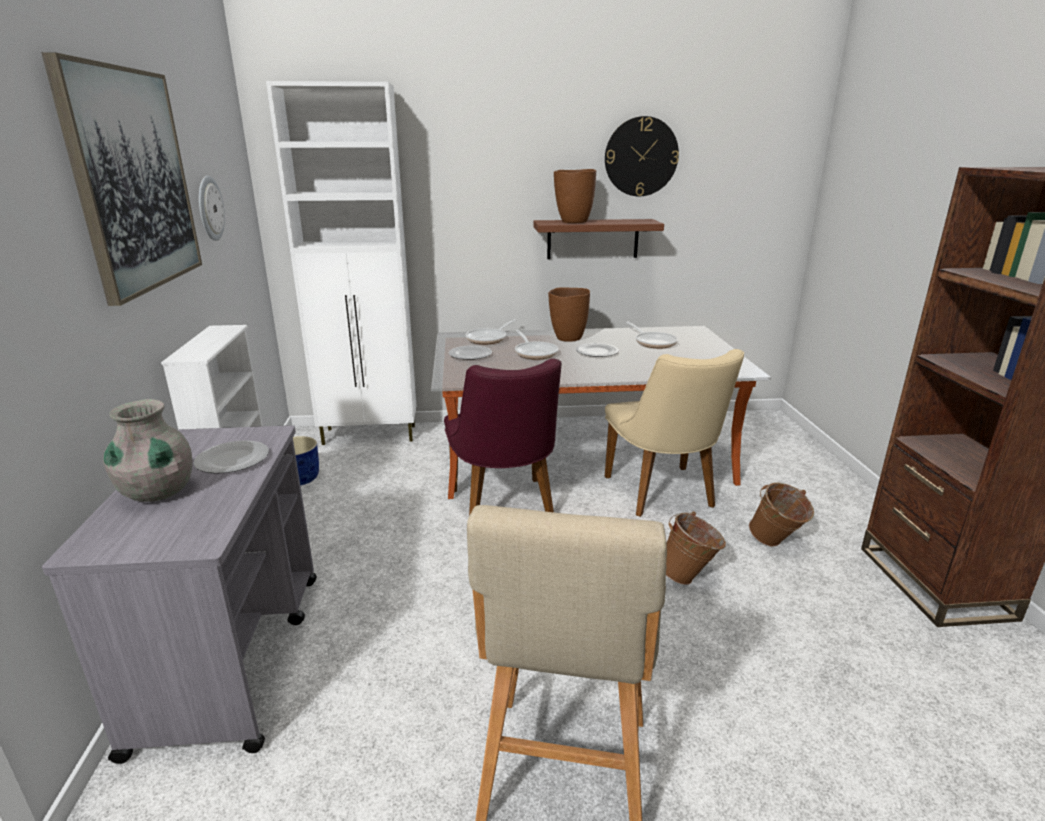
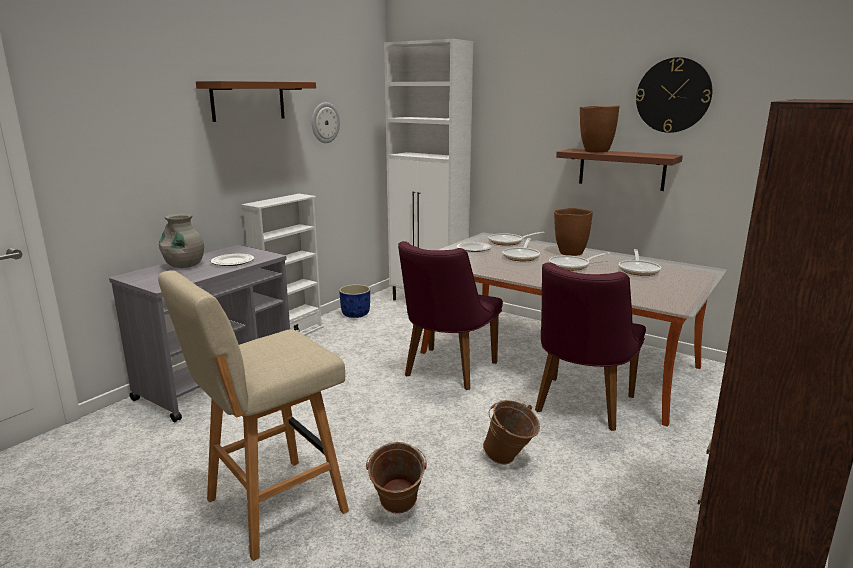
camera: 40 degrees right, 5 degrees down
picture [41,52,202,306] -> brown shelf [196,81,316,122]
plate [576,343,619,357] -> frying pan [549,252,611,271]
beige chair [605,349,744,517] -> purple chair [535,262,646,431]
brown bucket [749,482,814,547] -> brown bucket moved to [366,442,427,514]

